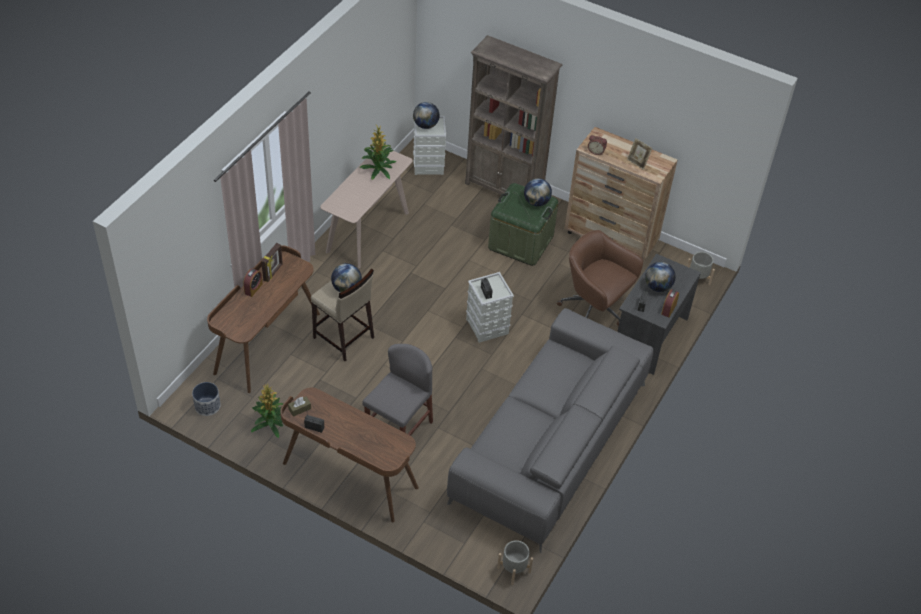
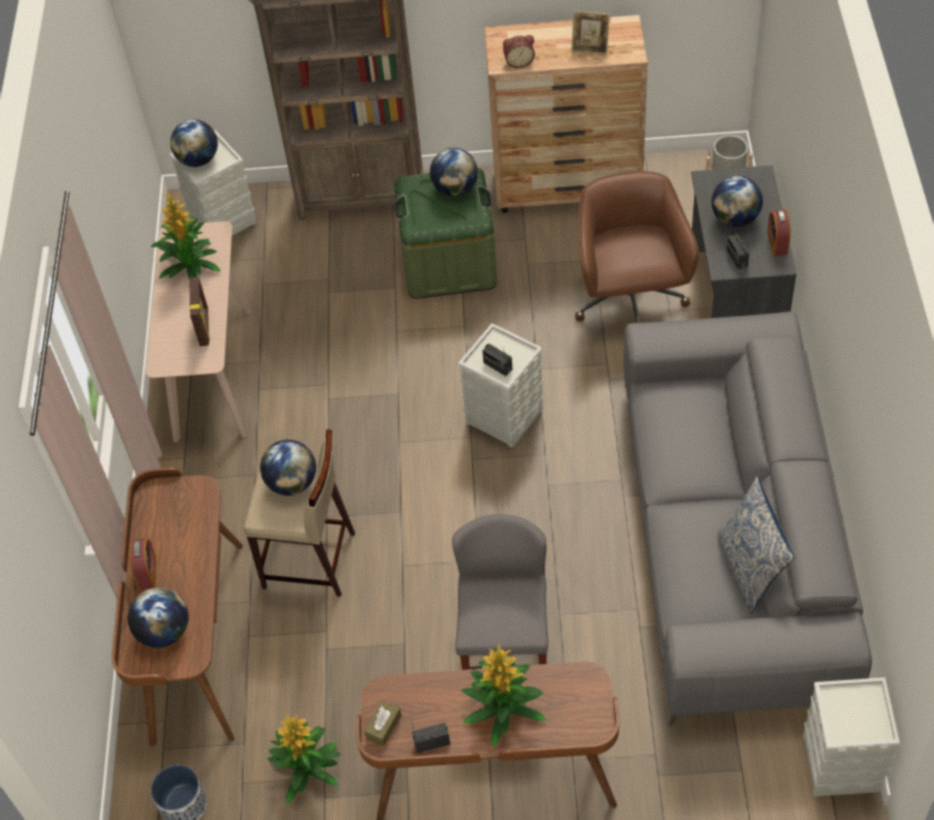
camera: 25 degrees left, 5 degrees up
picture frame [261,243,283,282] -> picture frame moved to [189,277,209,346]
grey planter [497,540,533,585] -> grey storage box [803,677,900,796]
brown office chair [557,230,643,326] -> brown office chair turned 75 degrees clockwise [575,171,699,323]
none -> globe [128,588,189,648]
none -> potted plant [461,643,546,747]
none -> pillow [717,477,795,614]

